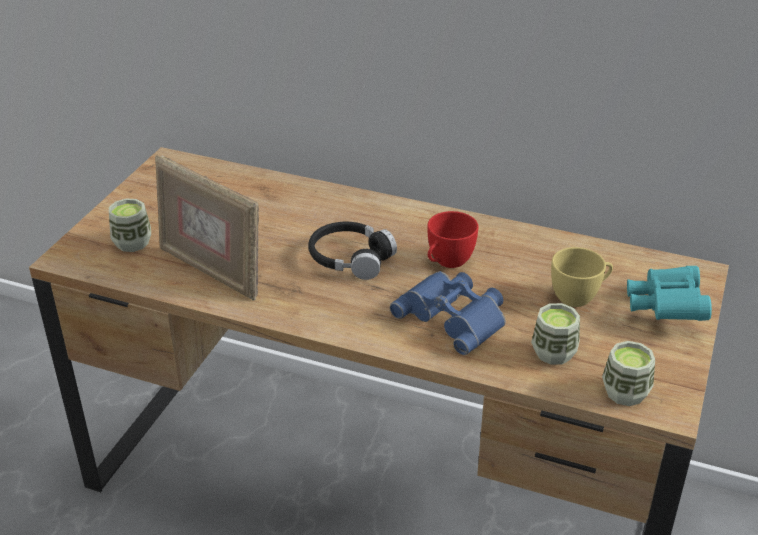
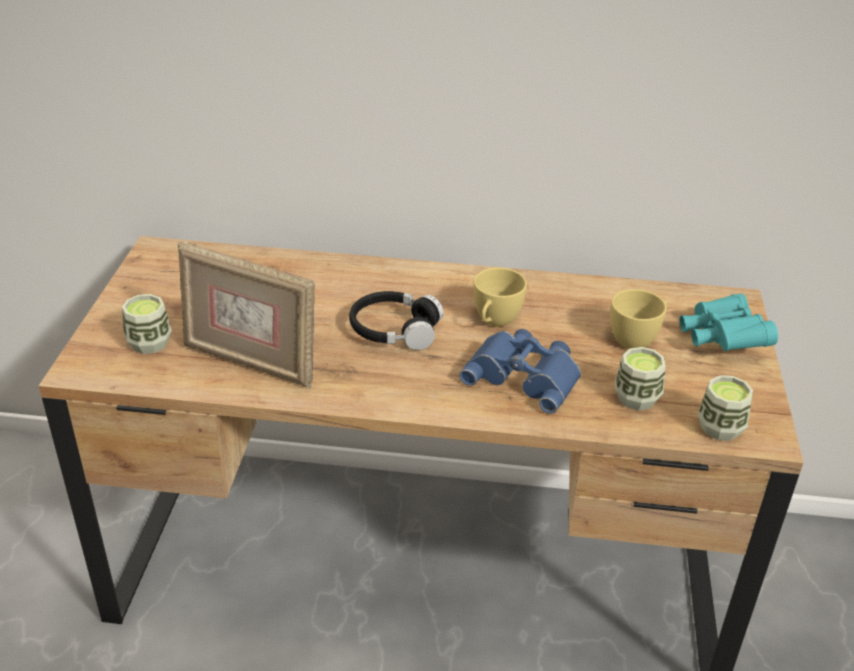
camera: 15 degrees left, 0 degrees up
red cup [427,211,479,268] -> yellow cup [474,267,527,327]

